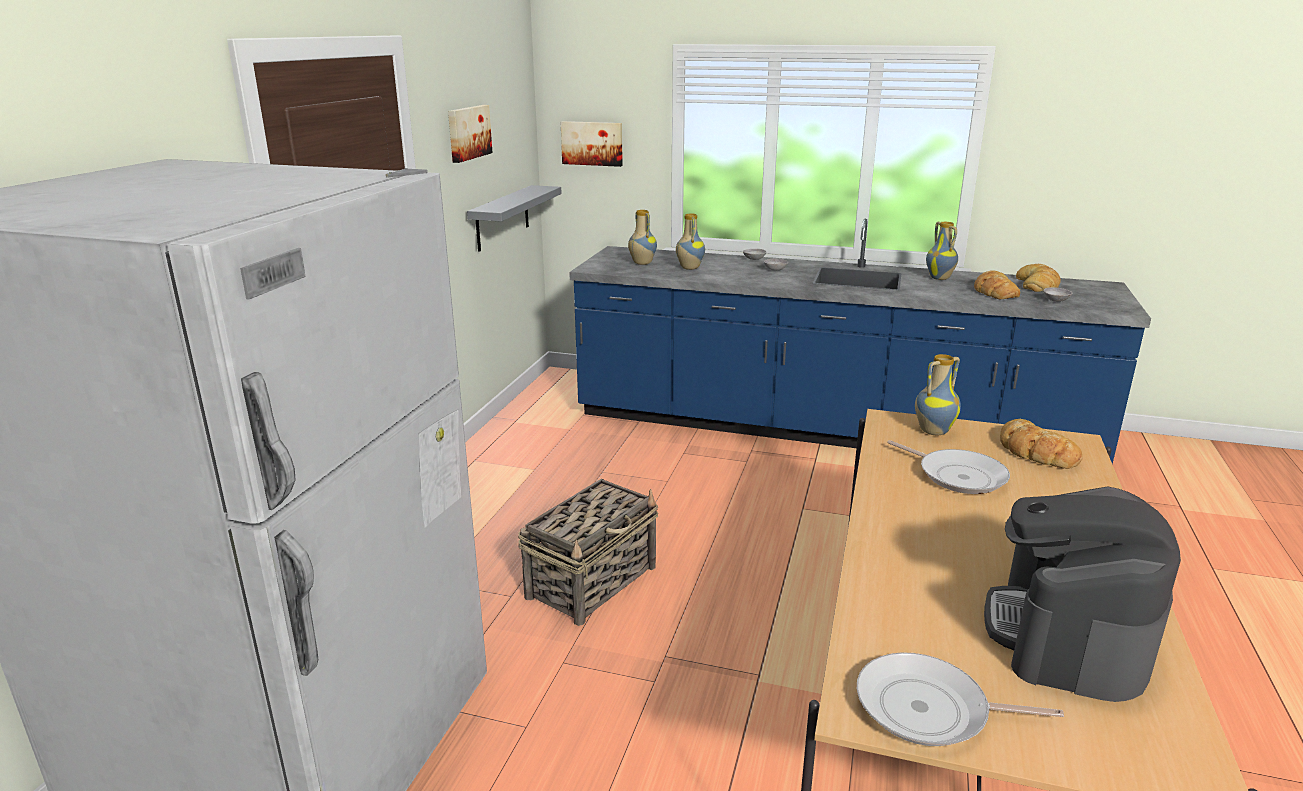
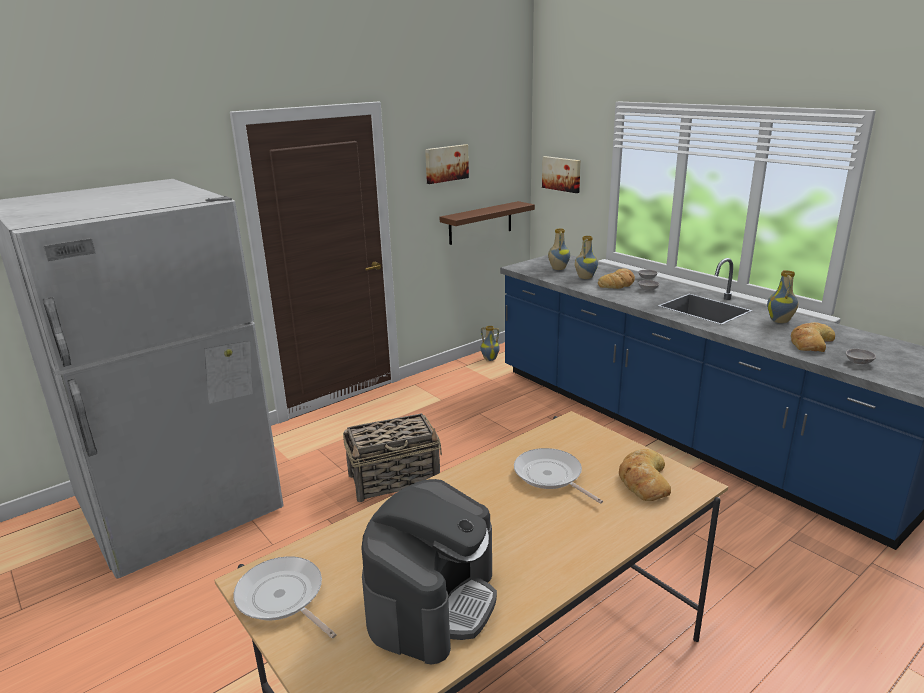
camera: 35 degrees right, 0 degrees up
grey shelf [467,185,562,252] -> brown shelf [439,201,535,245]
frying pan [887,440,1010,494] -> frying pan turned 150 degrees clockwise [514,448,603,504]
vase [915,354,961,435] -> vase moved to [481,326,500,361]
coffee machine [984,486,1181,702] -> coffee machine turned 150 degrees clockwise [361,479,497,665]
bread [1016,264,1061,292] -> bread moved to [598,268,635,289]

